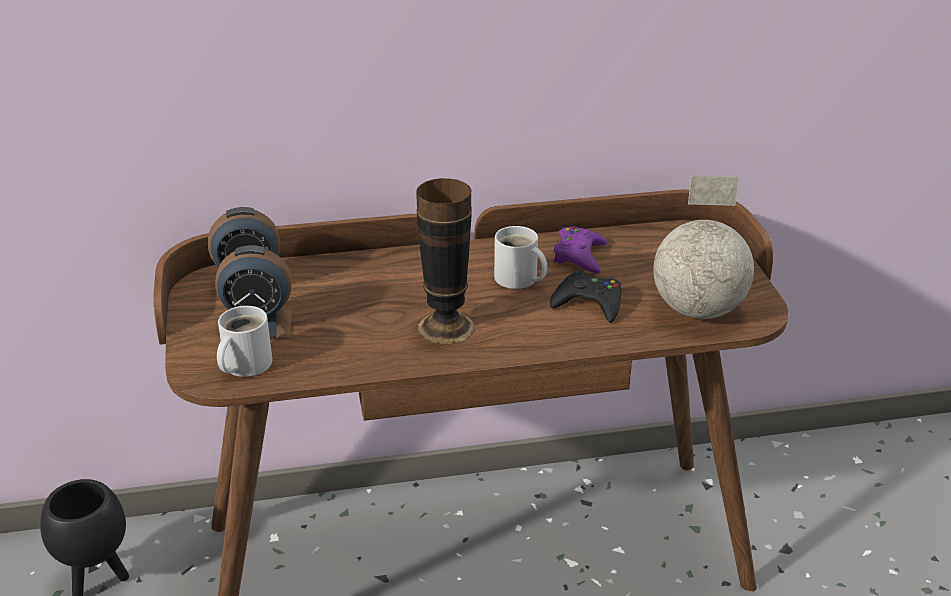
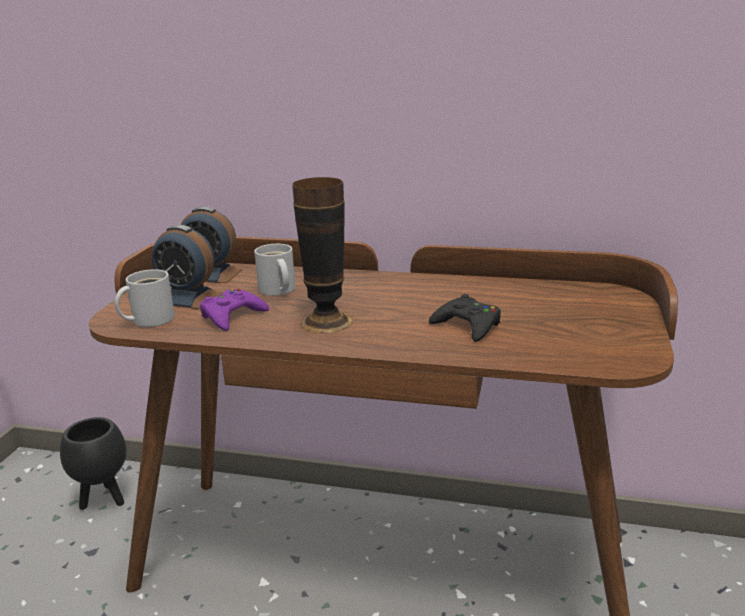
camera: 25 degrees right, 10 degrees down
white mug [494,226,547,289] -> white mug moved to [254,244,295,296]
purple game controller [554,226,607,273] -> purple game controller moved to [199,289,269,331]
globe [653,175,754,319] -> none

